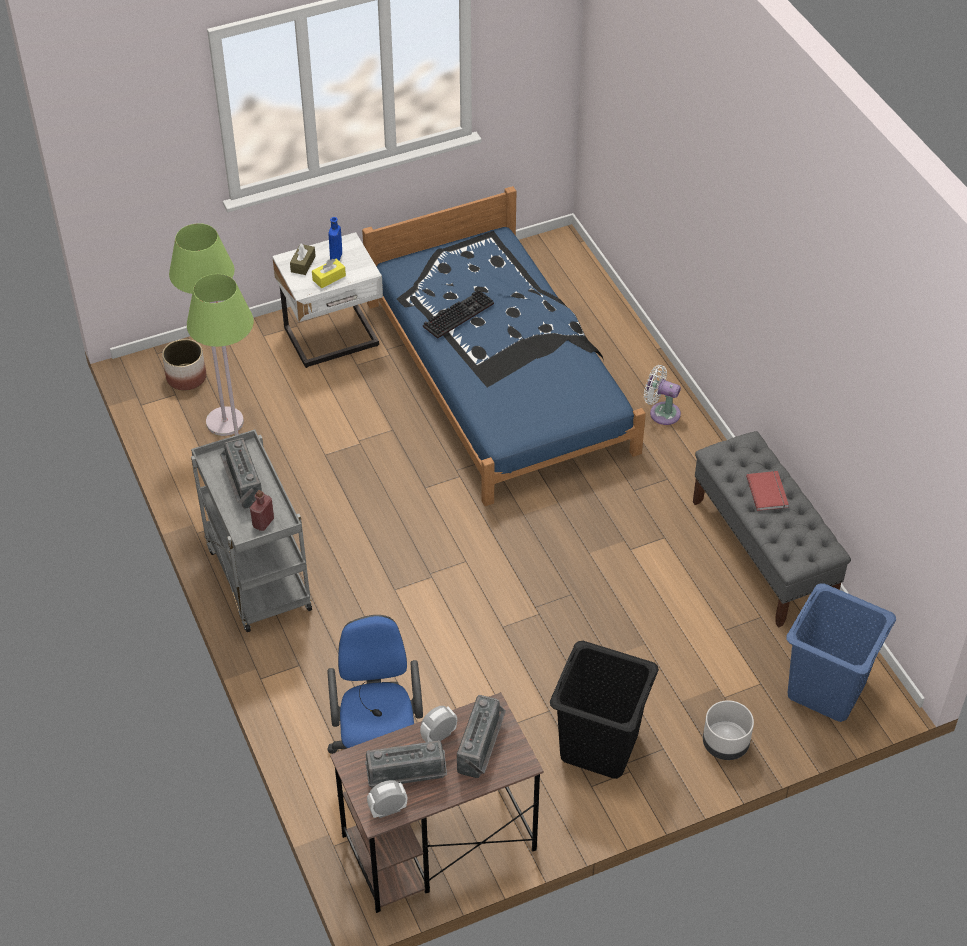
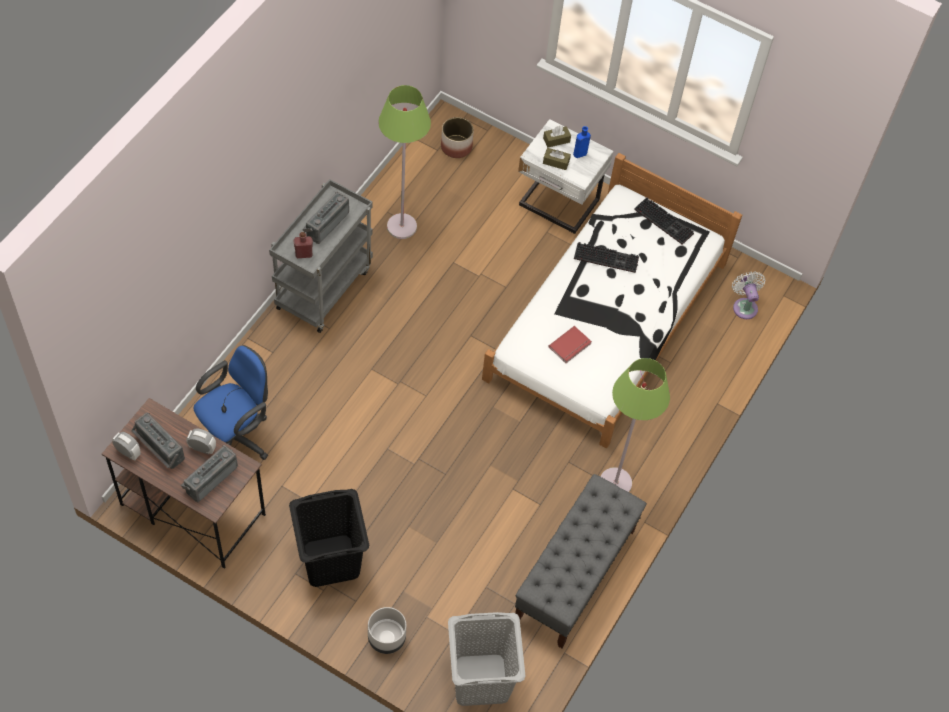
camera: 50 degrees right, 10 degrees up
green floor lamp [169,223,244,436] -> green floor lamp moved to [601,358,670,492]
yellow tissue box [312,259,346,288] -> brown tissue box [543,148,571,170]
blue bed [362,186,646,506] -> white bed [482,153,742,448]
radio [457,695,506,778] -> radio turned 150 degrees clockwise [181,445,238,502]
white fan [644,365,681,425] -> white fan moved to [732,272,766,319]
red book [746,471,789,511] -> red book moved to [548,326,592,363]
blue laundry basket [786,583,896,722] -> grey laundry basket [448,612,525,706]
none -> keyboard [634,197,694,245]

